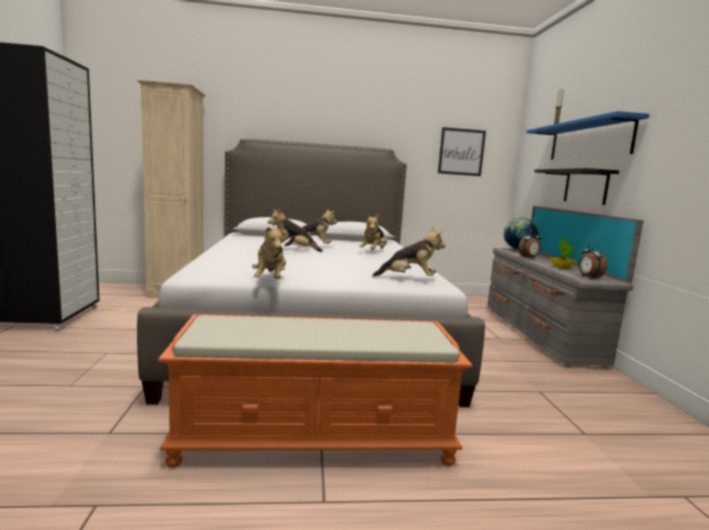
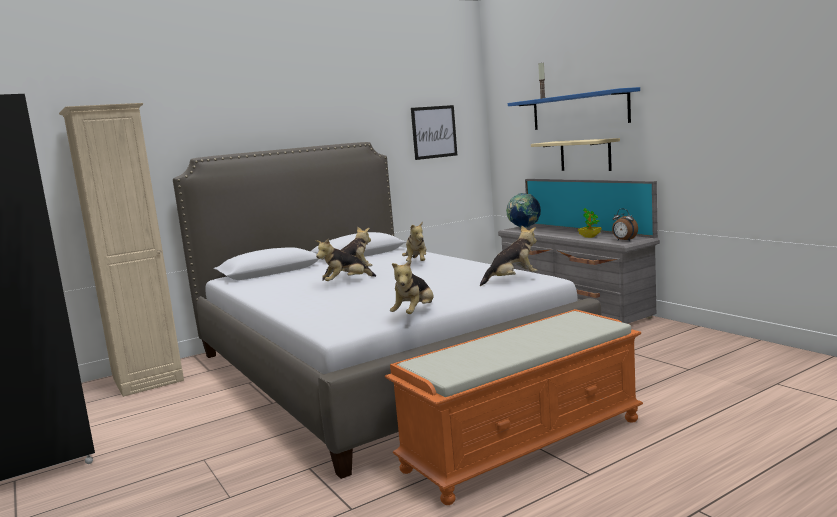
camera: 25 degrees left, 0 degrees up
plush toy [252,225,286,279] -> plush toy turned 60 degrees clockwise [390,259,433,314]
alarm clock [518,230,541,258] -> none
black shelf [534,168,619,205] -> beige shelf [531,138,620,171]

